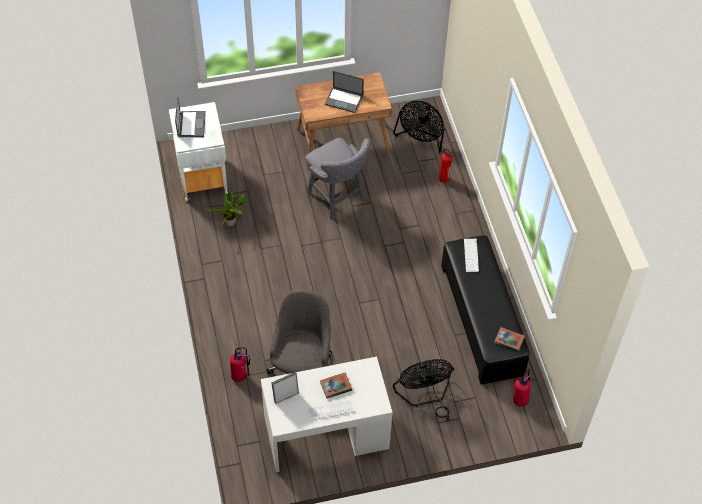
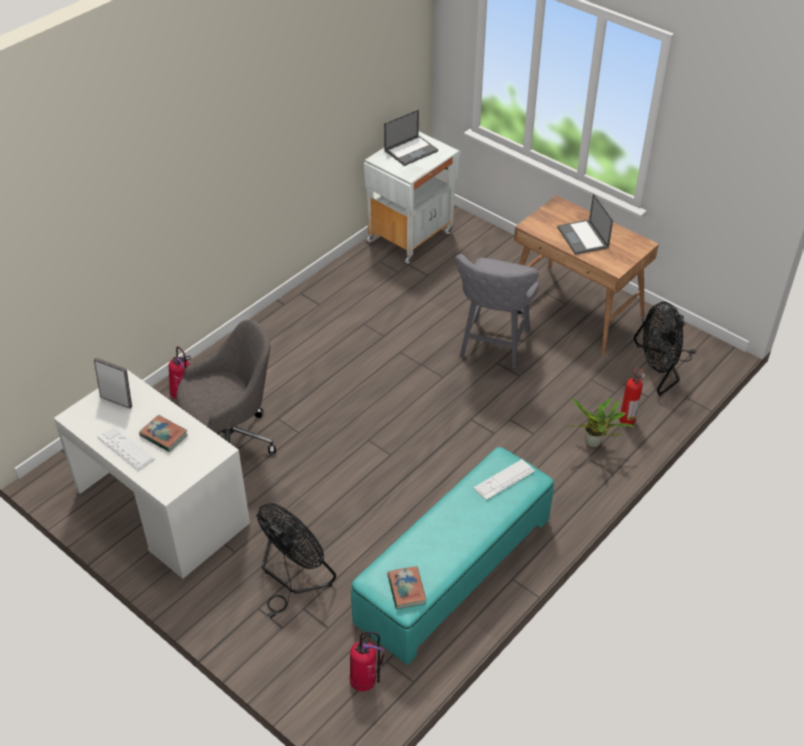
camera: 55 degrees right, 10 degrees down
potted plant [207,191,249,227] -> potted plant moved to [571,398,635,447]
black bench [441,235,530,385] -> turquoise bench [351,447,554,665]

